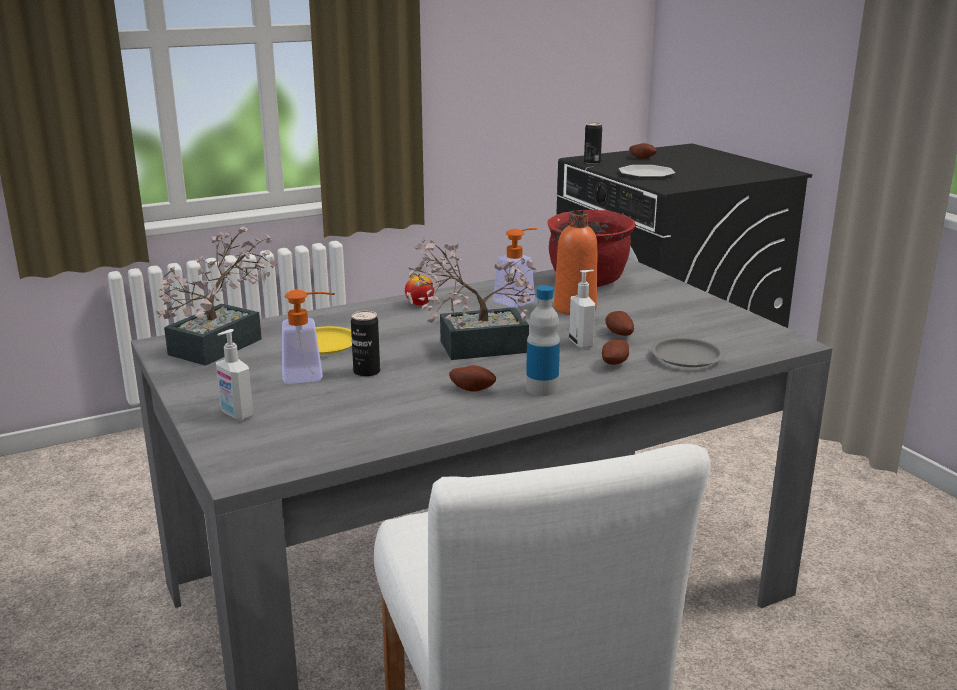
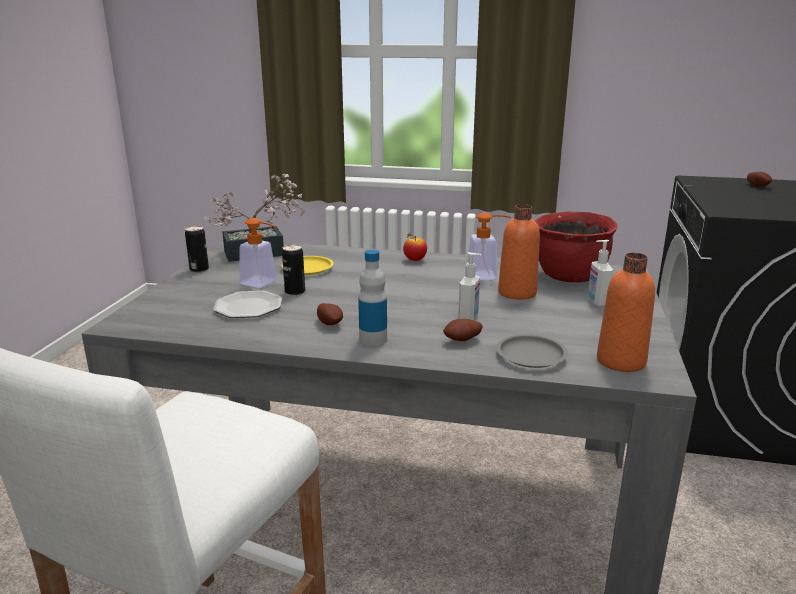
camera: 40 degrees right, 0 degrees up
soap dispenser [216,329,254,420] -> soap dispenser moved to [587,240,613,307]
potted plant [406,237,537,360] -> none
can [584,122,602,164] -> can moved to [185,226,209,272]
potato [605,311,634,336] -> none
plate [619,165,675,178] -> plate moved to [213,291,282,318]
none -> orange bottle [597,253,655,372]

